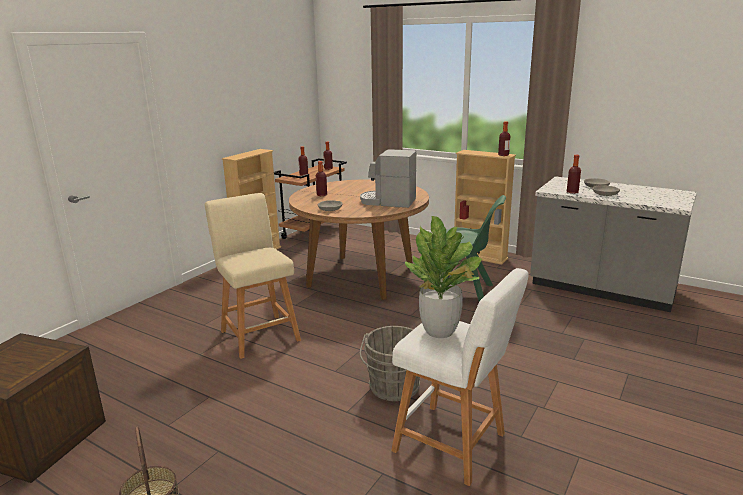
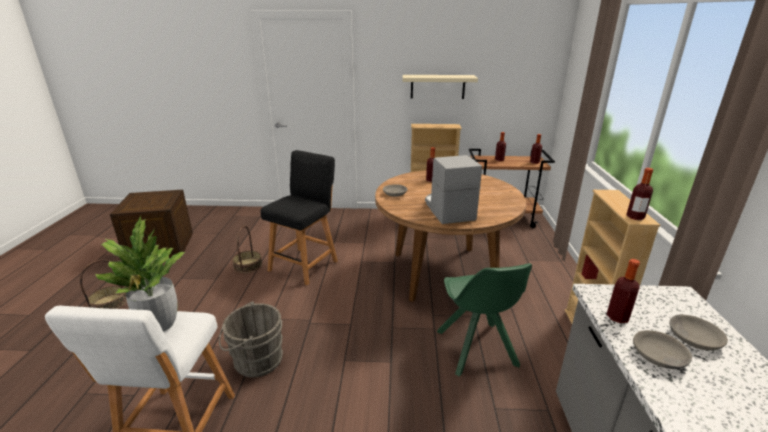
camera: 60 degrees right, 5 degrees up
beige stool [205,193,301,359] -> black stool [261,150,338,285]
none -> basket [232,226,262,273]
none -> beige shelf [402,75,478,99]

